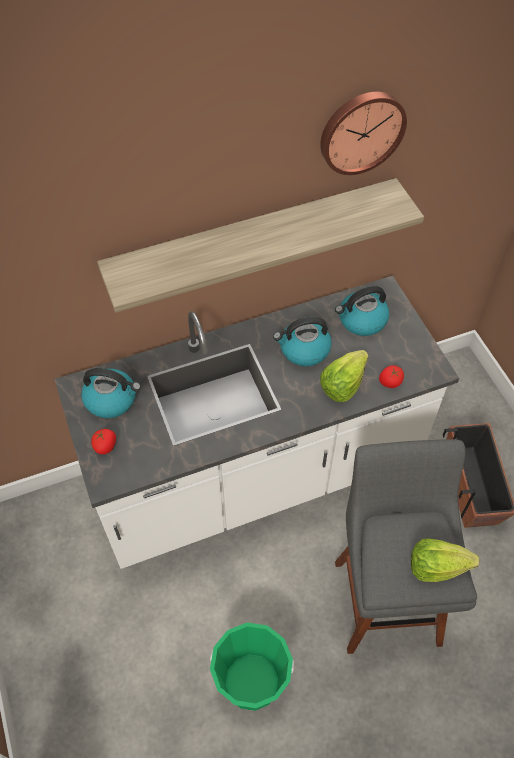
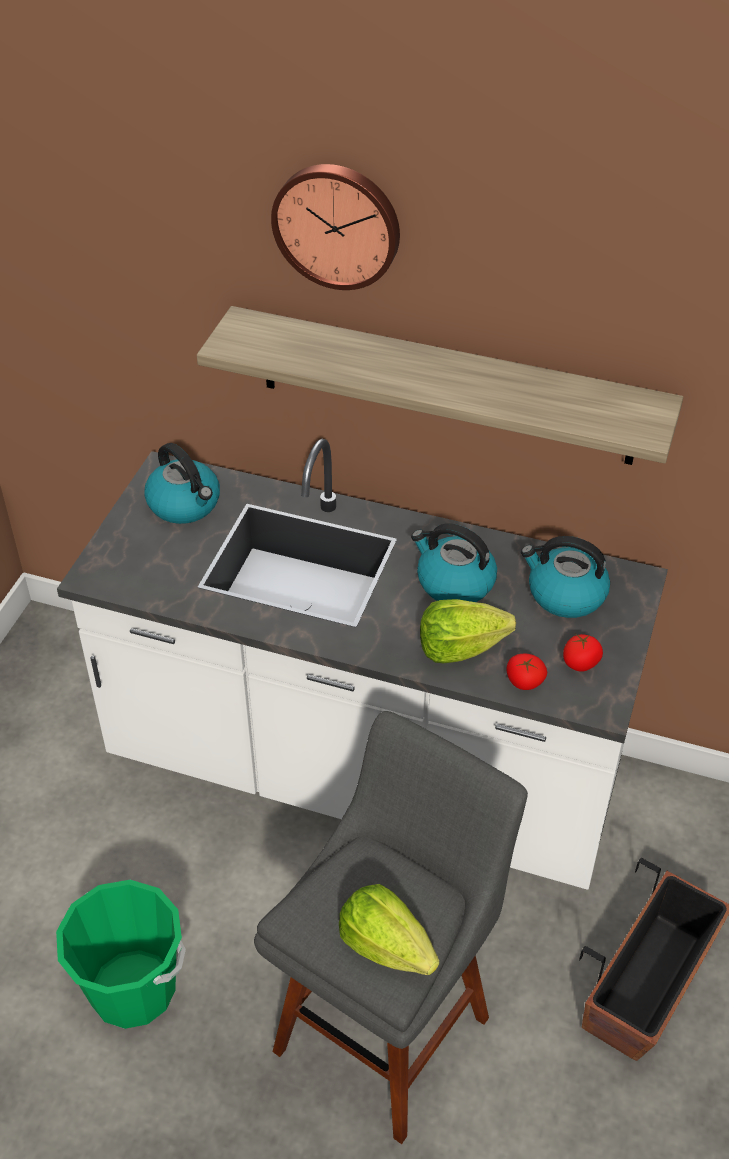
camera: 40 degrees right, 10 degrees down
tomato [91,429,116,454] -> tomato moved to [563,634,603,672]
wall clock [320,92,407,175] -> wall clock moved to [271,164,400,290]

